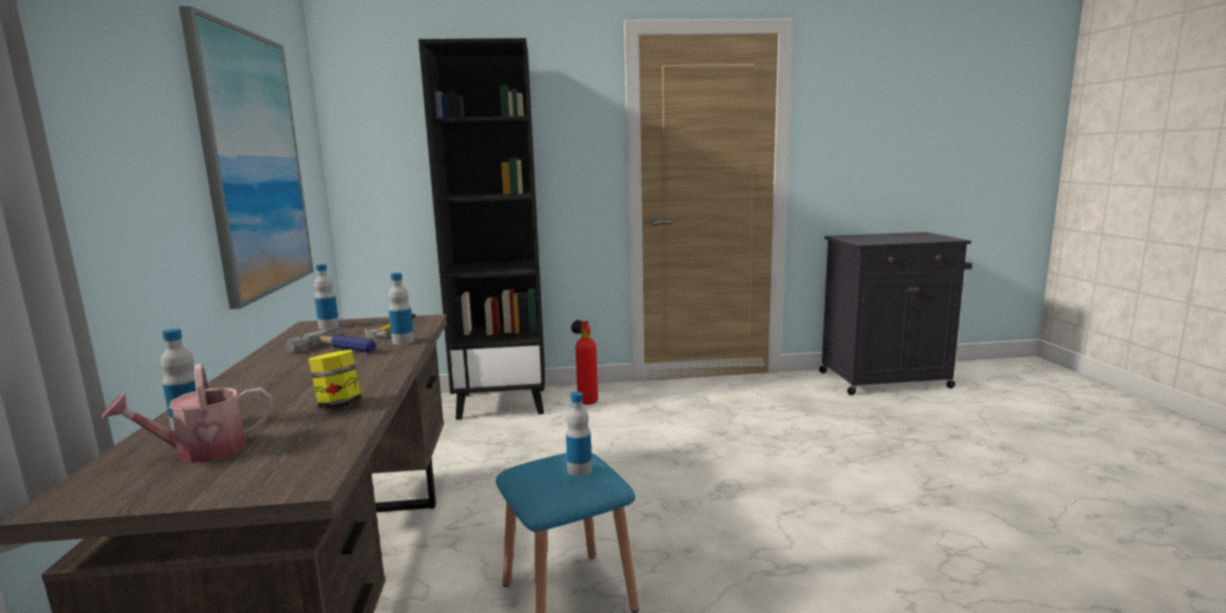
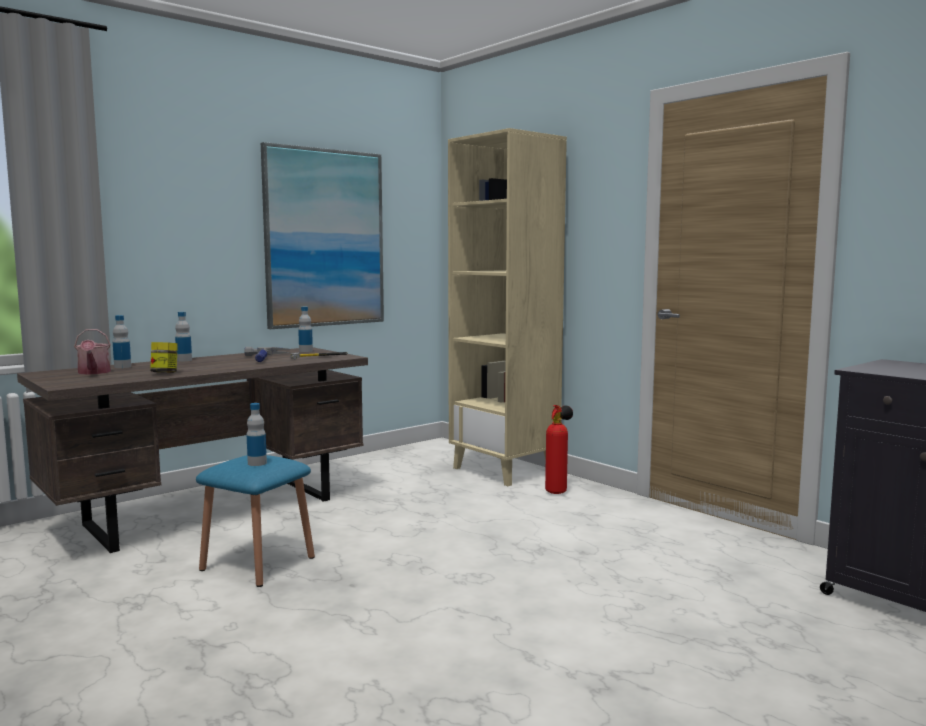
camera: 55 degrees right, 5 degrees down
watering can [102,363,272,463] -> watering can turned 135 degrees counterclockwise [74,329,111,375]
bottle [388,273,414,345] -> bottle moved to [175,312,192,362]
black bookcase [418,38,545,420] -> beige bookcase [448,128,567,486]

